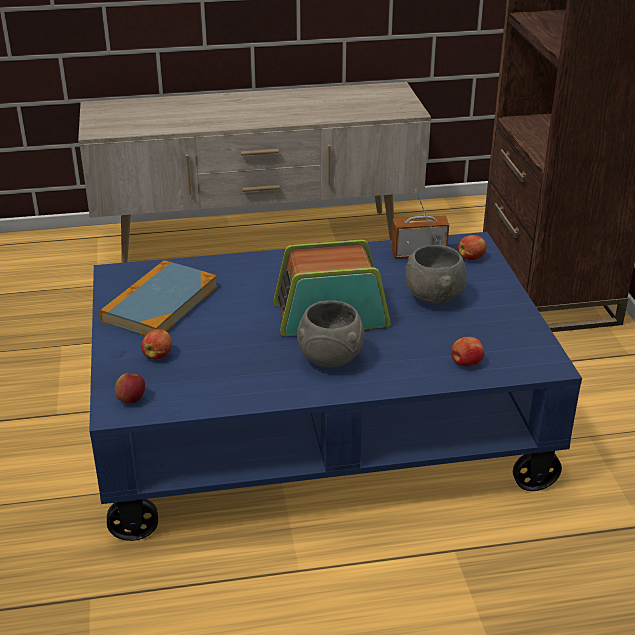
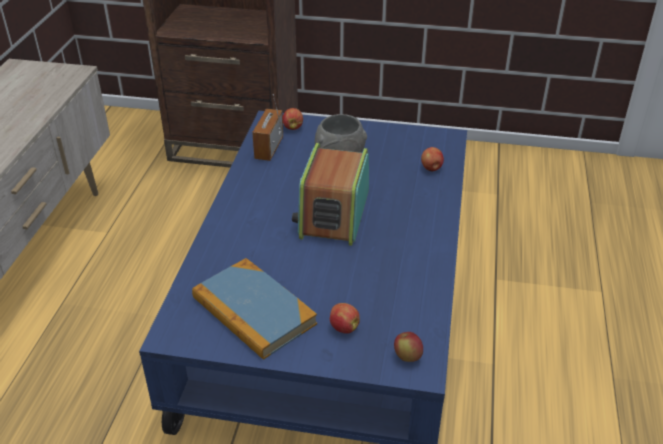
camera: 70 degrees left, 5 degrees up
grey bowl [297,300,365,367] -> none

